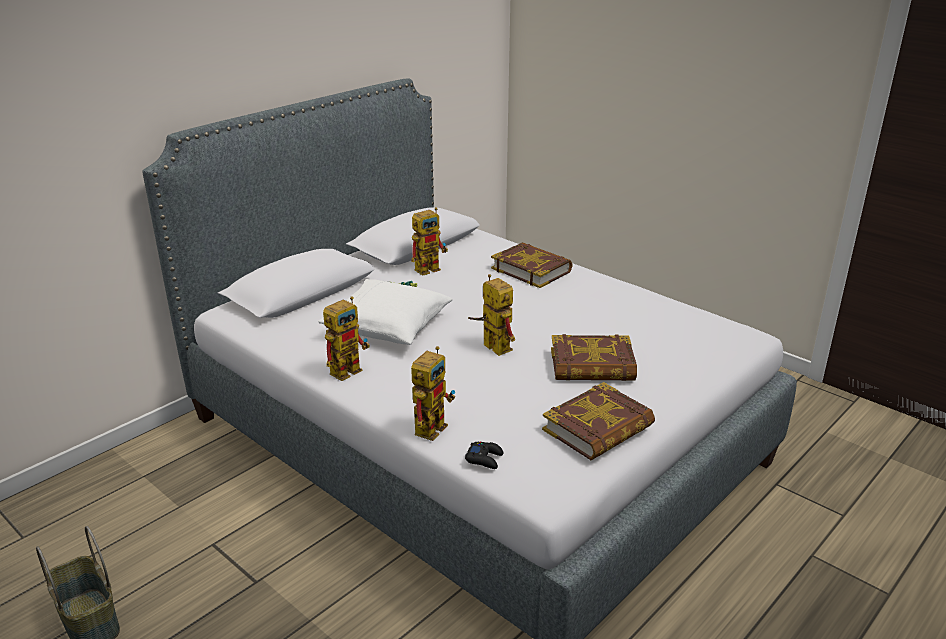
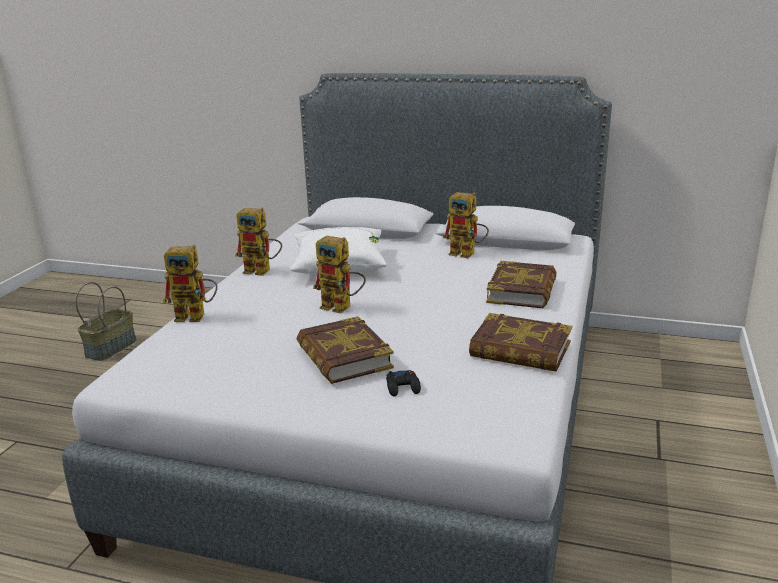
camera: 65 degrees right, 5 degrees down
black game controller [465,442,503,469] -> black game controller moved to [386,370,421,397]
toy robot [468,274,515,356] -> toy robot turned 90 degrees clockwise [313,236,366,313]
book [542,382,655,460] -> book moved to [469,313,572,372]

